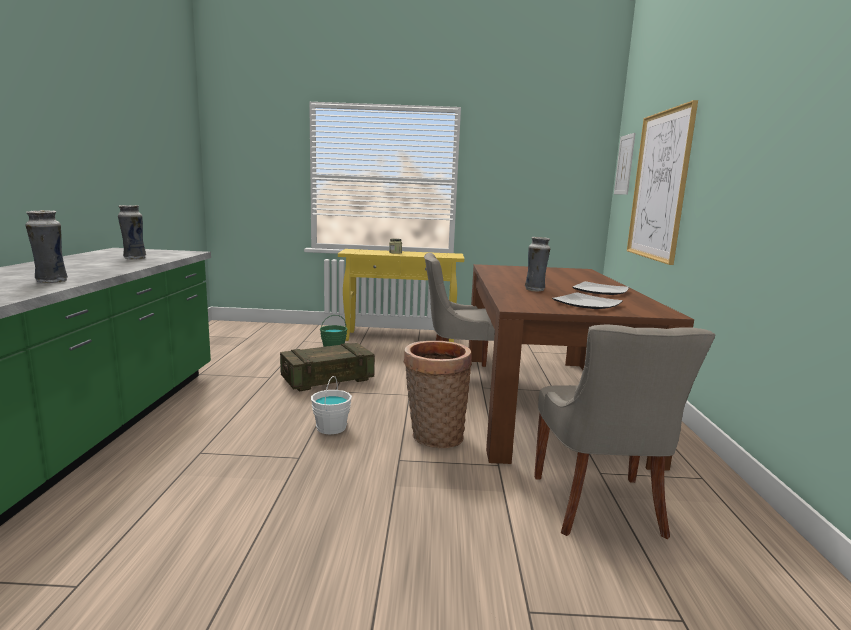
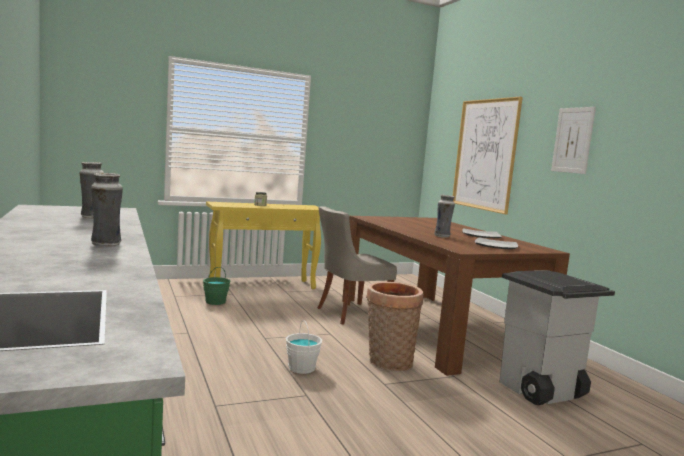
camera: 25 degrees left, 5 degrees down
crate [280,343,375,391] -> none
grey chair [534,324,716,539] -> grey trash can [500,270,615,405]
picture [614,133,636,195] -> picture moved to [551,107,596,174]

